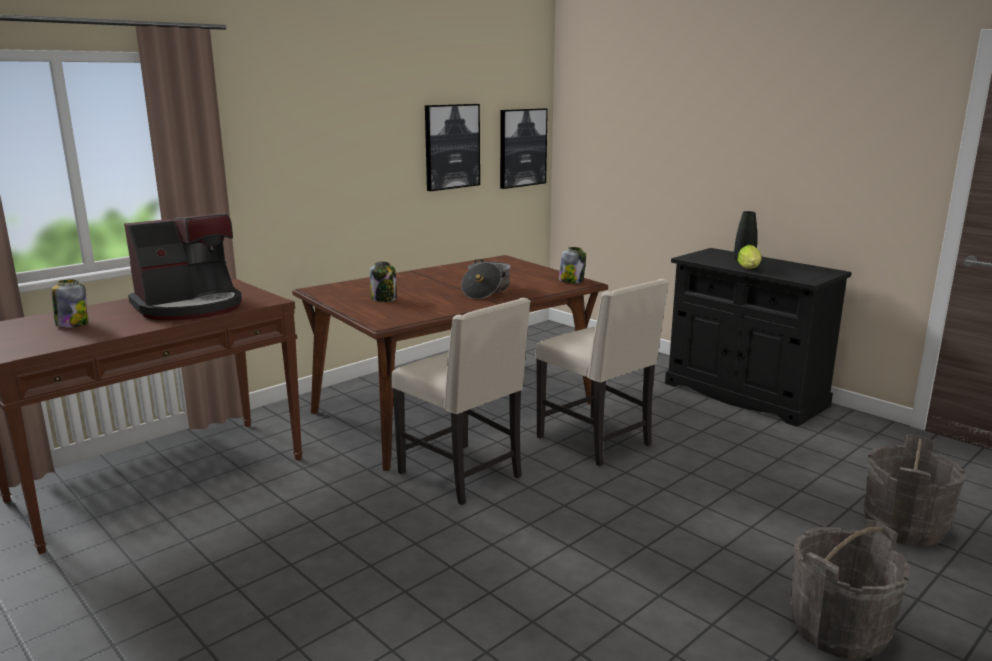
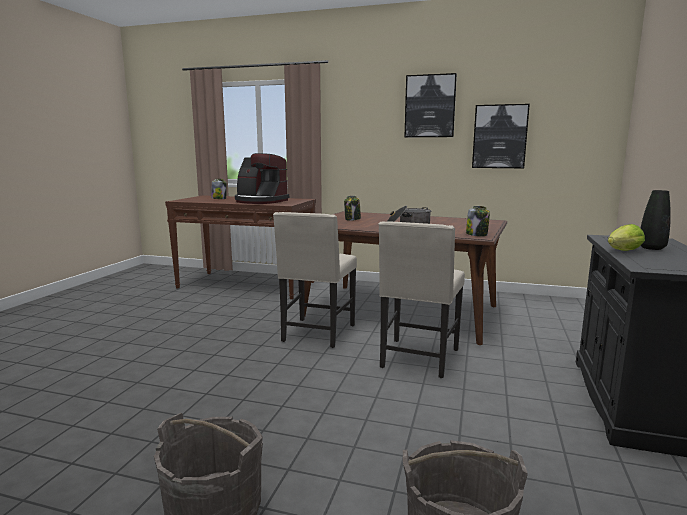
camera: 60 degrees right, 5 degrees down
picture [500,108,548,189] -> picture moved to [404,73,457,137]

